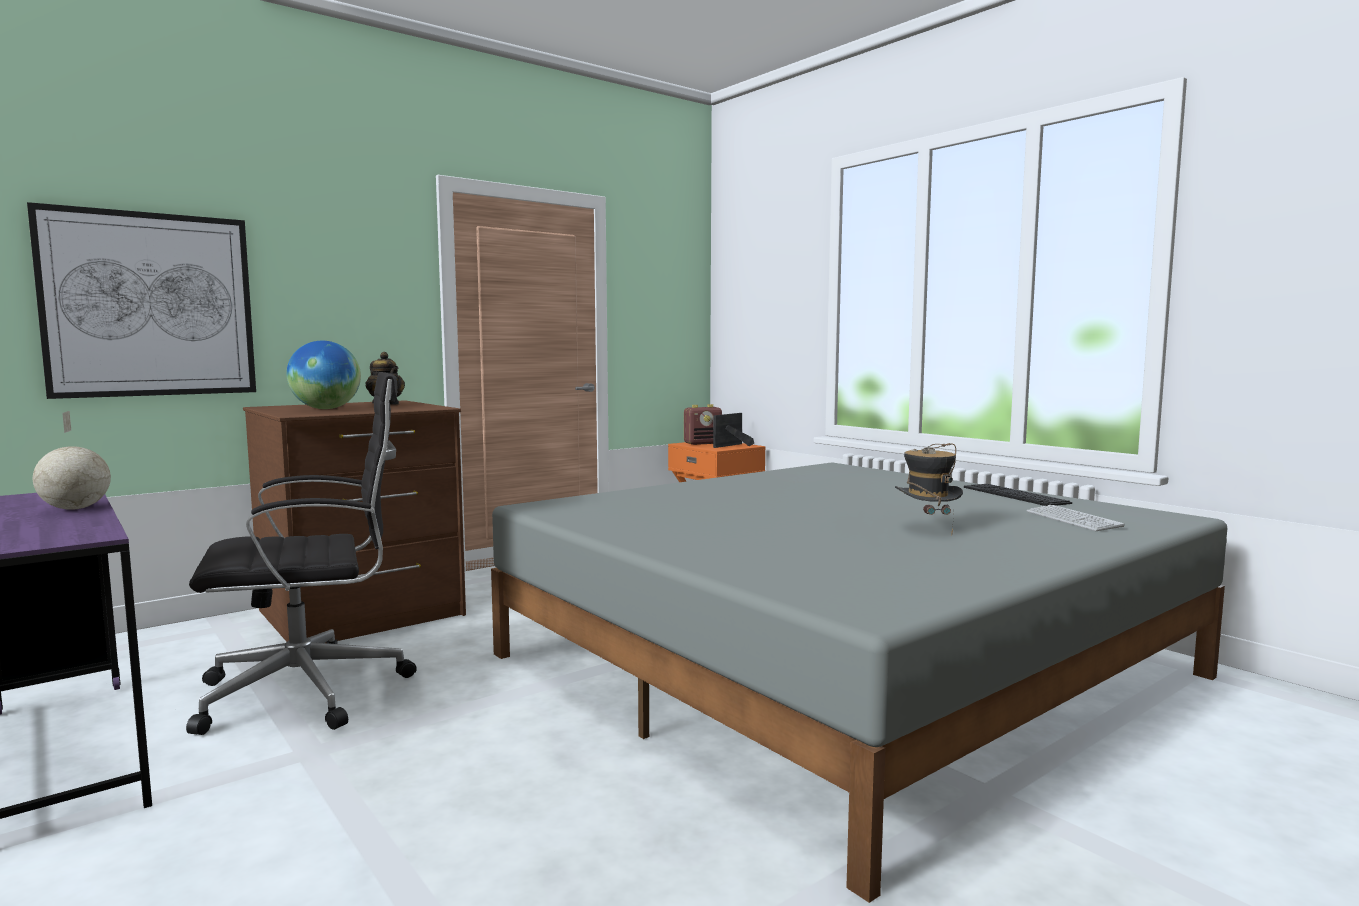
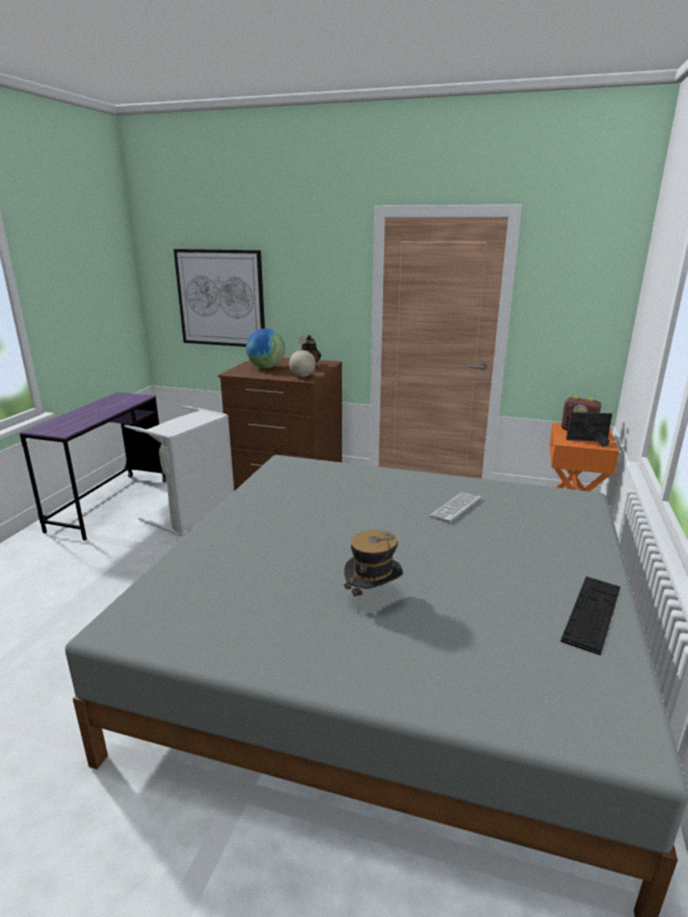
camera: 55 degrees right, 15 degrees up
globe [33,411,111,510] -> globe moved to [289,335,316,377]
black office chair [186,372,417,735] -> grey laundry basket [124,405,234,537]
keyboard [1027,505,1125,531] -> keyboard moved to [429,492,481,522]

